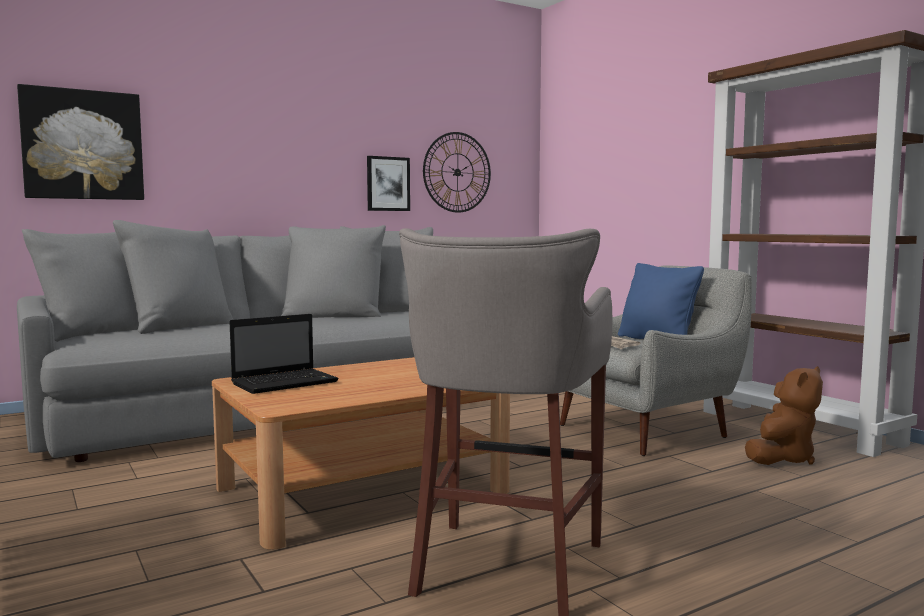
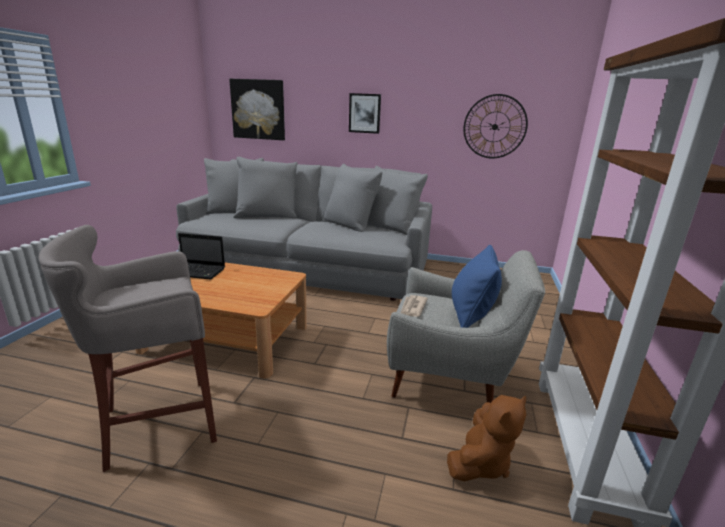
camera: 45 degrees right, 15 degrees up
picture [367,156,410,211] -> picture moved to [349,93,381,134]
brown plush toy [745,366,823,465] -> brown plush toy turned 45 degrees counterclockwise [447,395,526,482]

